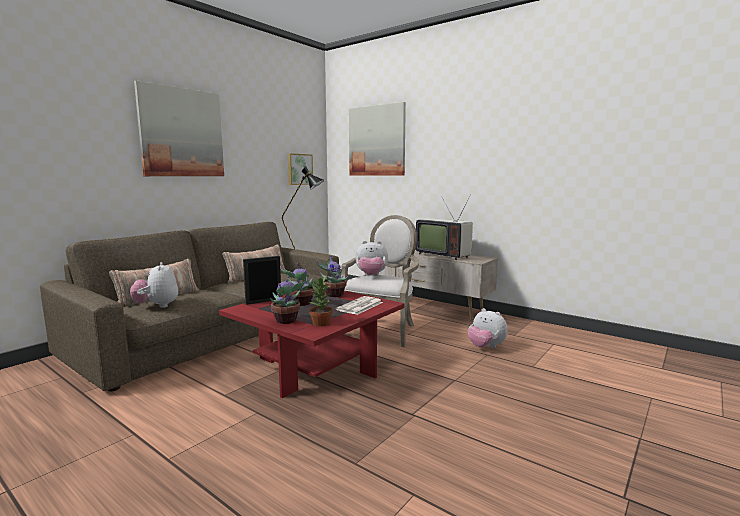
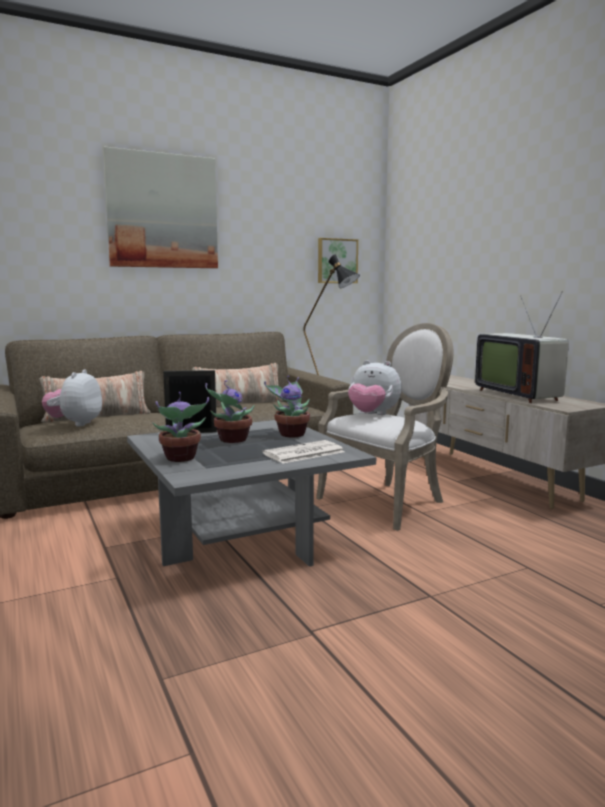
camera: 25 degrees right, 0 degrees up
red coffee table [219,285,405,398] -> grey coffee table [127,420,376,567]
potted plant [309,276,333,326] -> none
picture [349,102,406,176] -> none
plush toy [468,308,508,348] -> none

